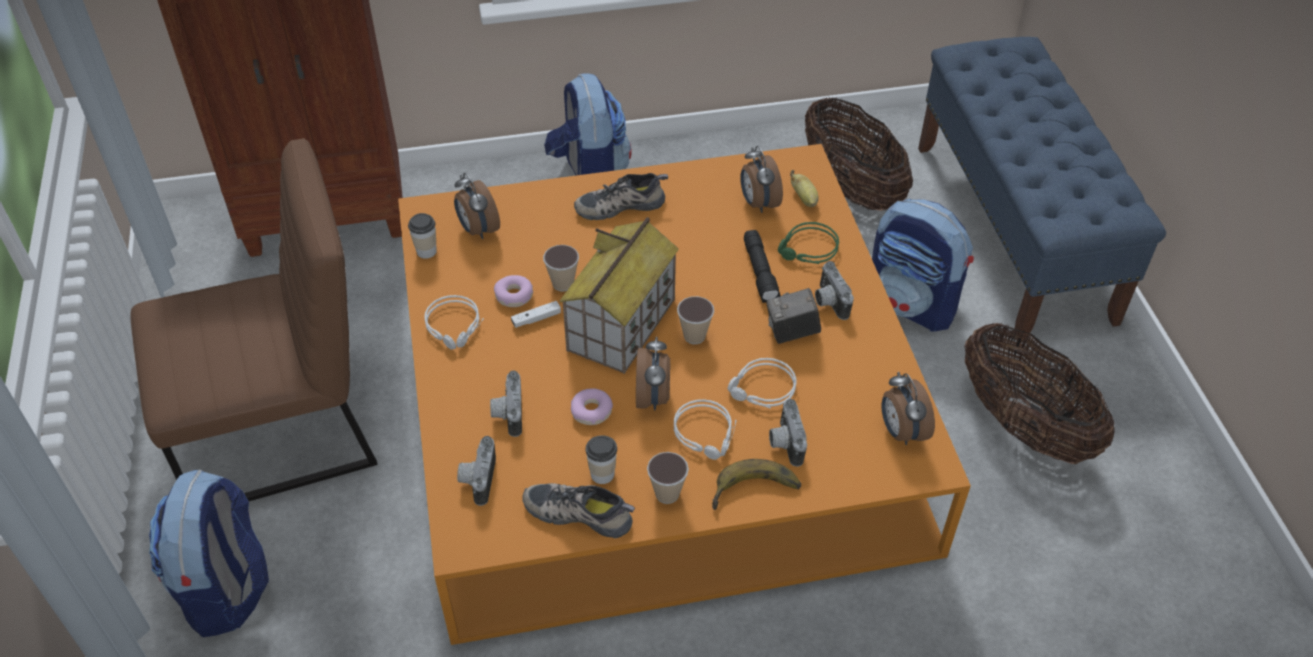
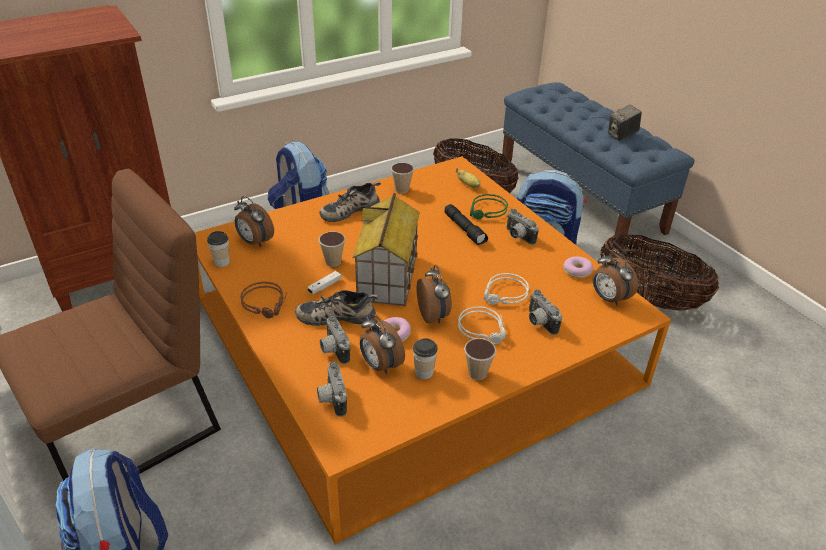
camera: 20 degrees left, 10 degrees down
grey headphones [424,295,484,349] -> brown headphones [240,282,287,319]
donut [494,275,533,307] -> donut moved to [563,256,593,278]
shoe [522,483,635,538] -> shoe moved to [295,290,378,326]
cup [677,296,714,344] -> cup moved to [391,163,414,193]
banana [712,459,801,510] -> none
alarm clock [740,146,783,213] -> alarm clock moved to [360,314,405,374]
camera [767,288,821,344] -> camera moved to [608,104,642,141]

